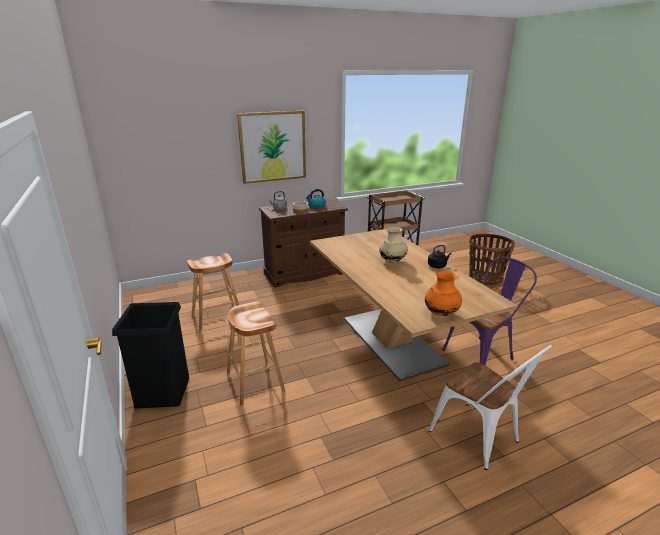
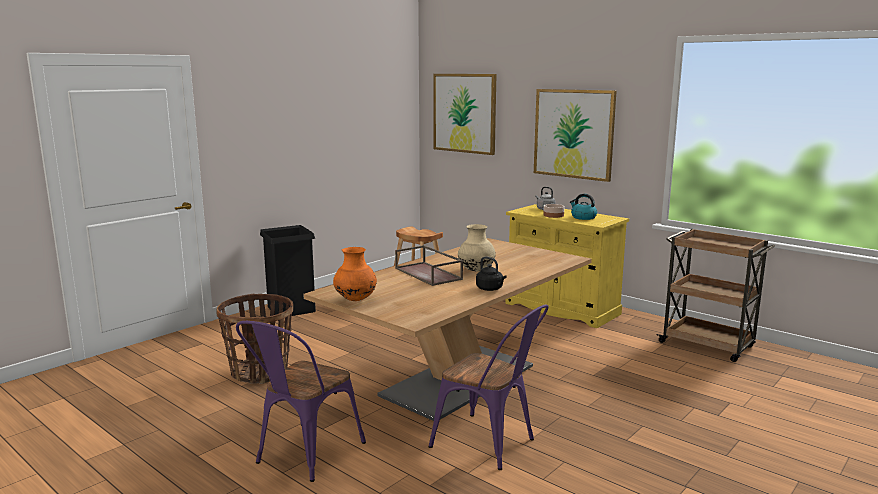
camera: 65 degrees right, 10 degrees down
brown stool [227,302,285,405] -> none
brown cabinet [259,199,348,288] -> yellow cabinet [505,204,629,328]
white chair [428,345,552,470] -> purple chair [236,321,366,482]
basket [469,234,515,286] -> basket moved to [216,294,293,384]
none -> brown tray [395,245,463,286]
none -> picture [433,74,496,155]

